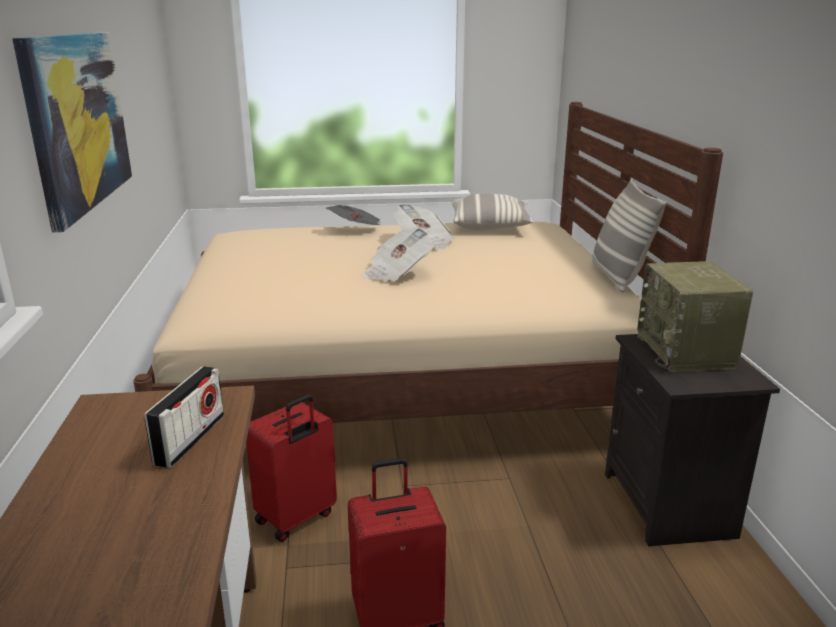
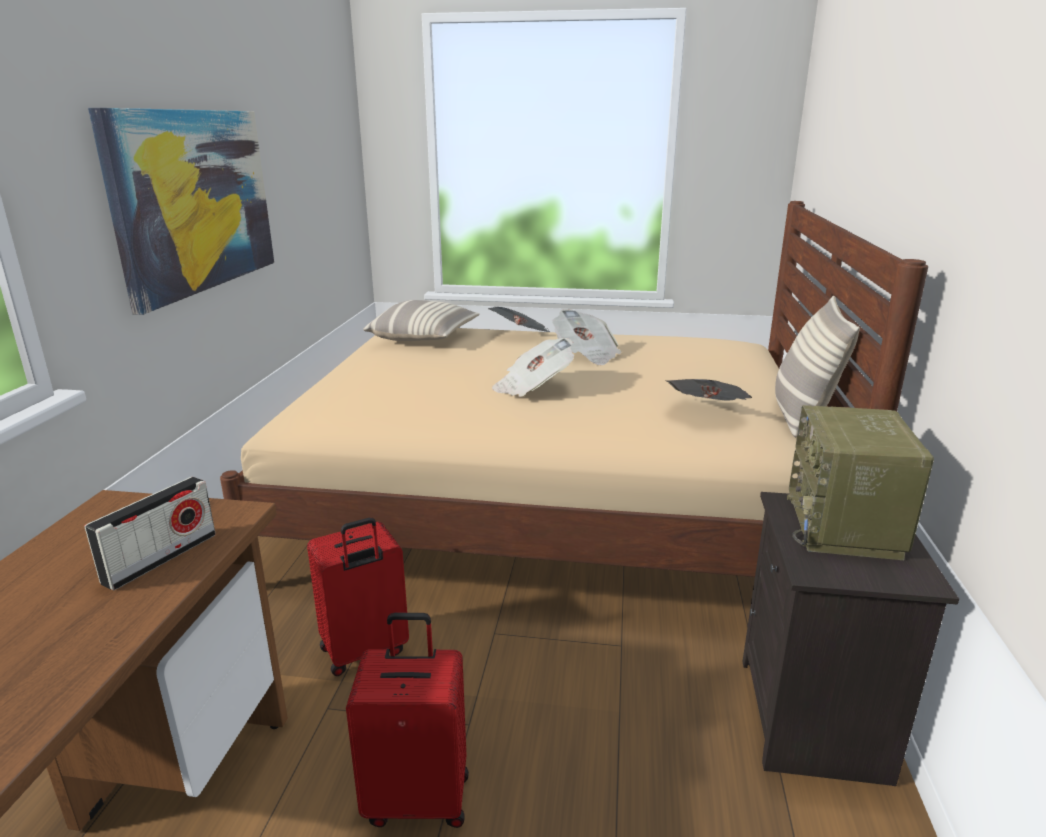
camera: 15 degrees right, 0 degrees up
pillow [452,194,533,230] -> pillow moved to [363,300,480,341]
none -> newspaper [665,379,752,401]

